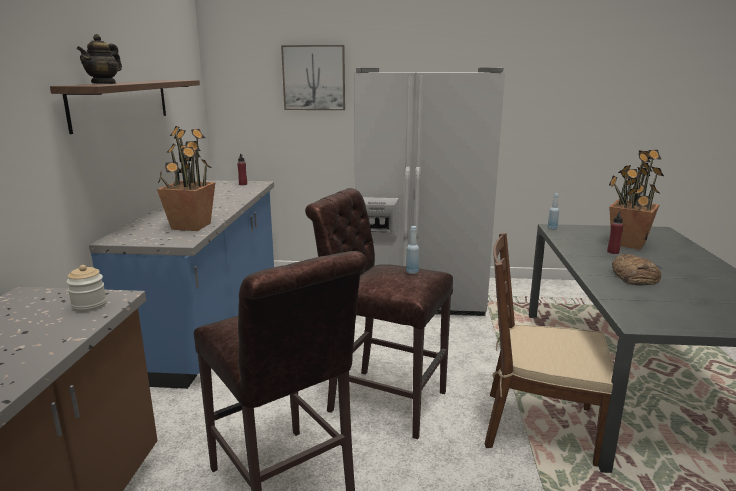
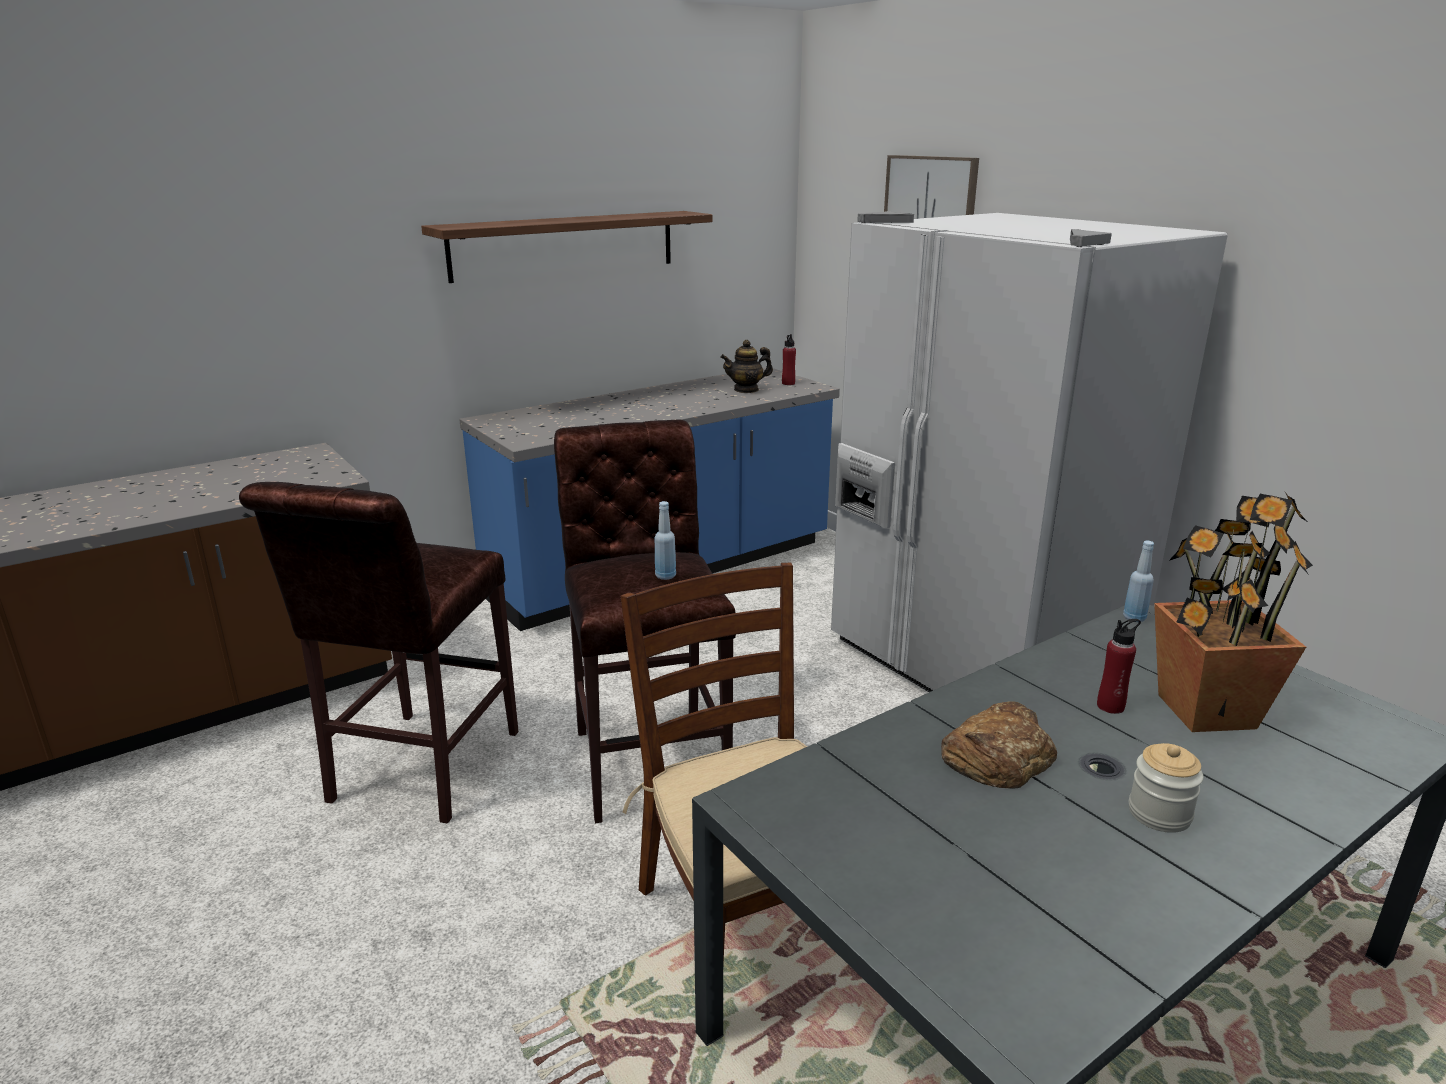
camera: 50 degrees right, 5 degrees up
jar [66,265,107,312] -> jar moved to [1129,743,1203,833]
teapot [77,34,122,84] -> teapot moved to [720,340,773,393]
potted plant [157,126,215,231] -> none

